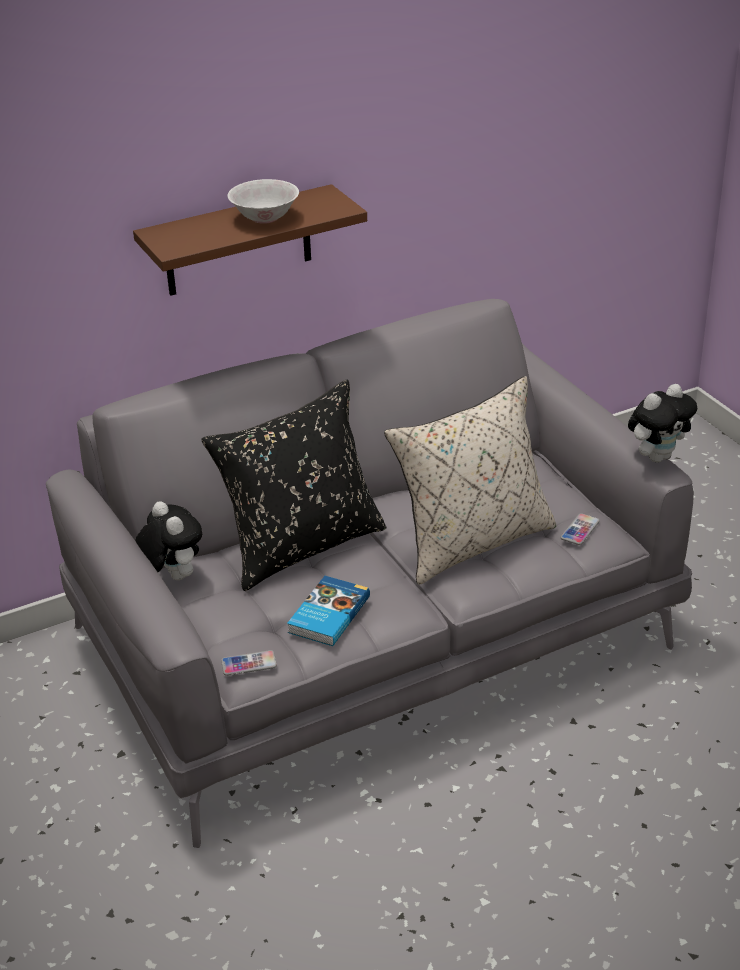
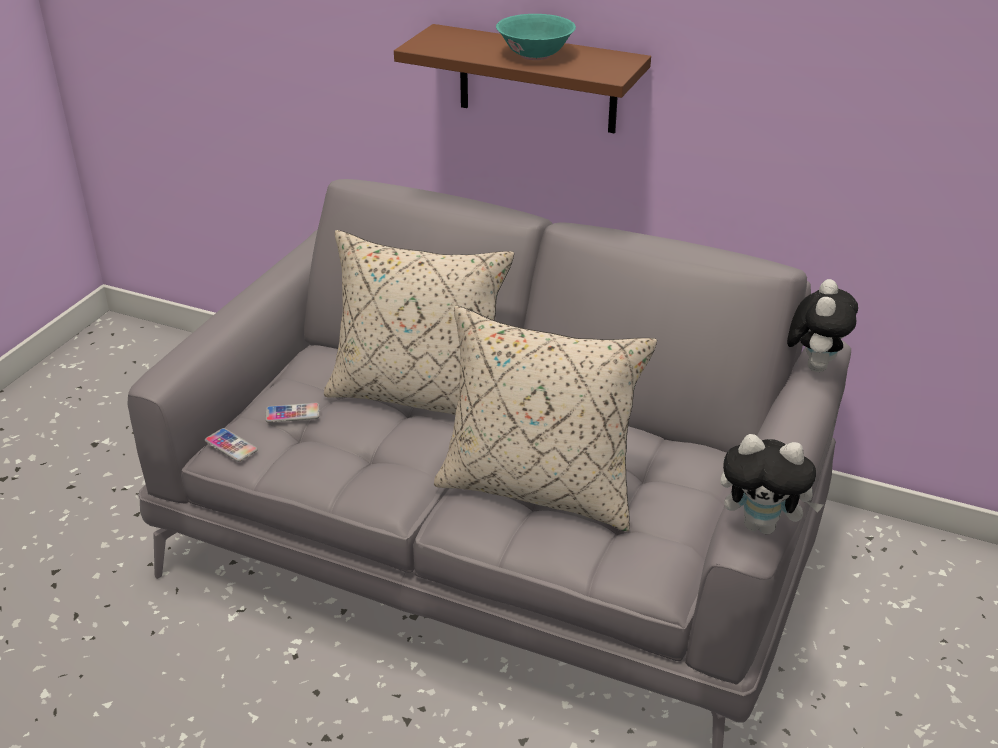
camera: 50 degrees right, 0 degrees up
plush toy [135,501,202,580] -> plush toy moved to [787,279,858,372]
black pillow [201,379,386,591] -> beige pillow [324,230,514,415]
white bowl [227,179,299,224] -> turquoise bowl [496,14,576,60]
book [287,576,370,646] -> none
phone [560,513,600,545] -> phone moved to [265,403,320,423]

